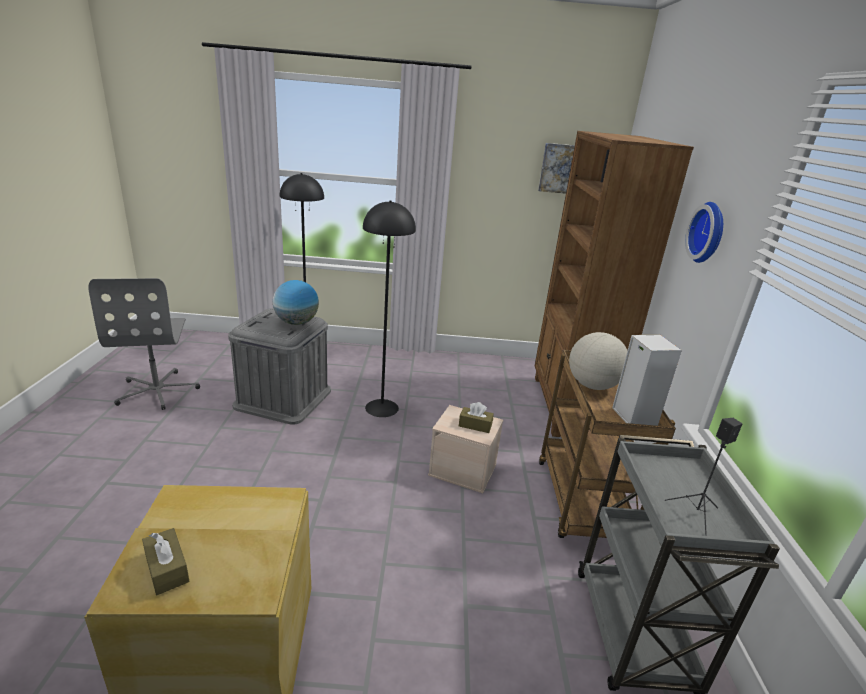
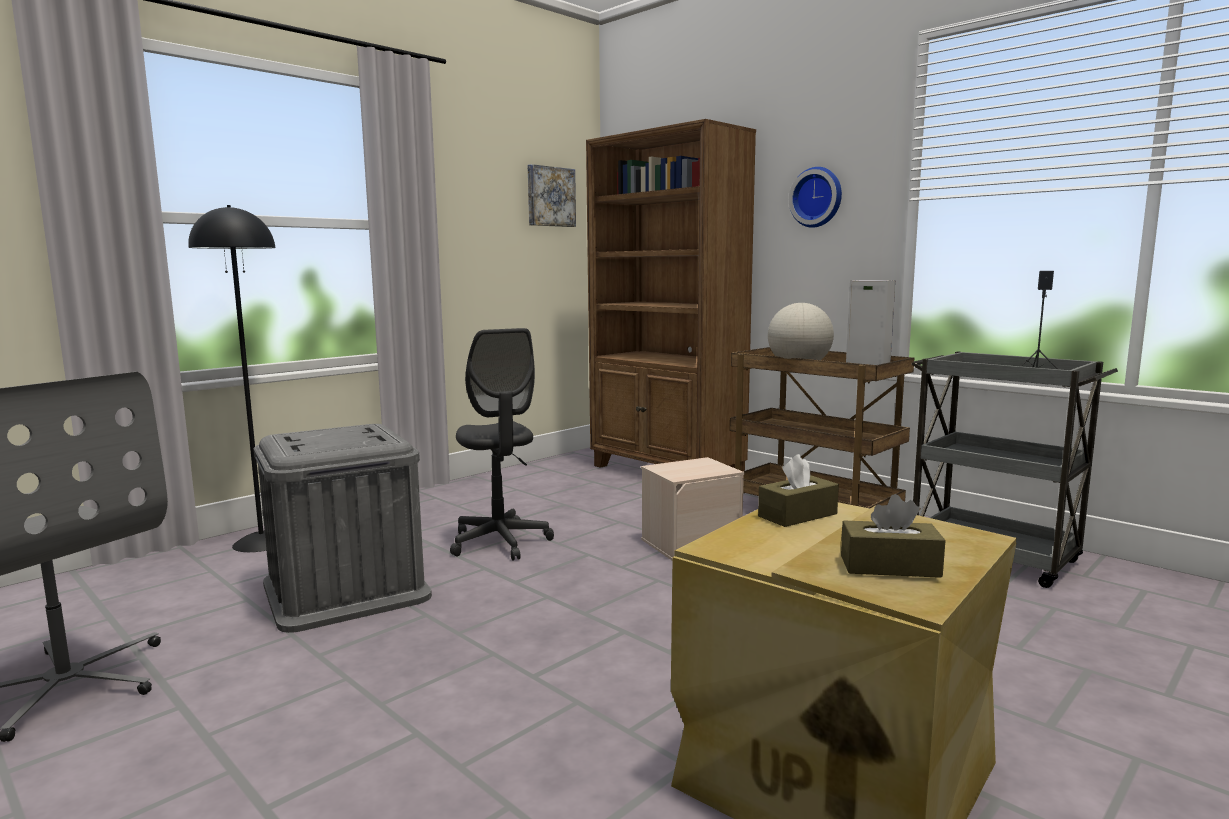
camera: 45 degrees left, 15 degrees down
globe [273,280,319,325] -> none
black floor lamp [363,200,416,417] -> grey office chair [450,328,554,561]
brown tissue box [459,402,494,433] -> brown tissue box moved to [758,454,839,527]

